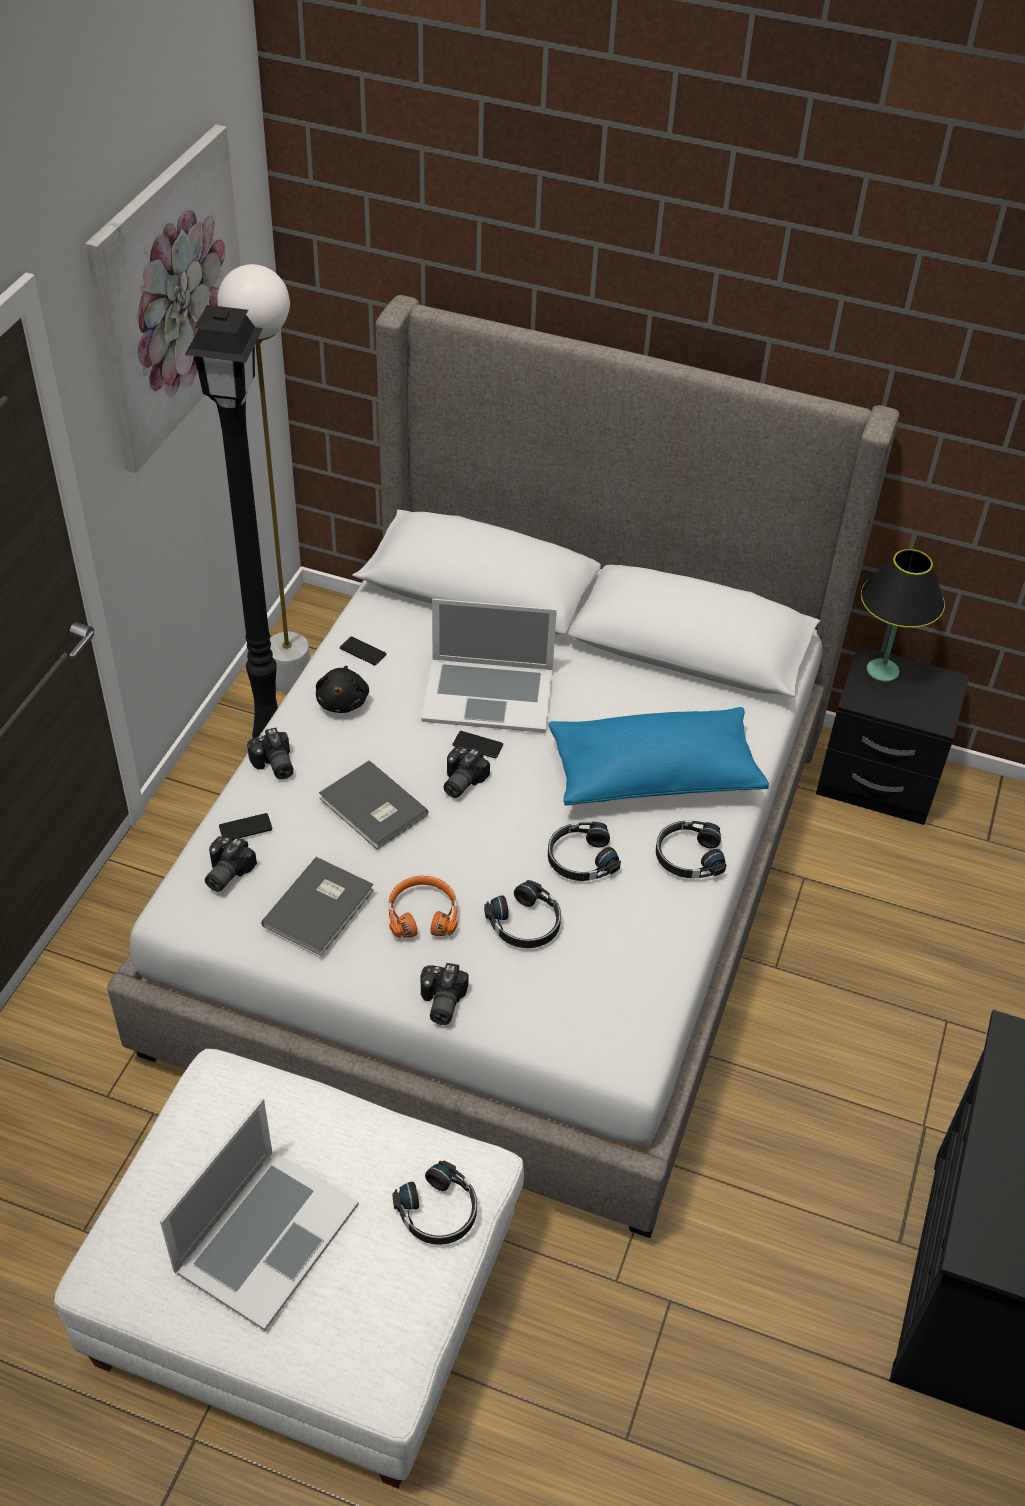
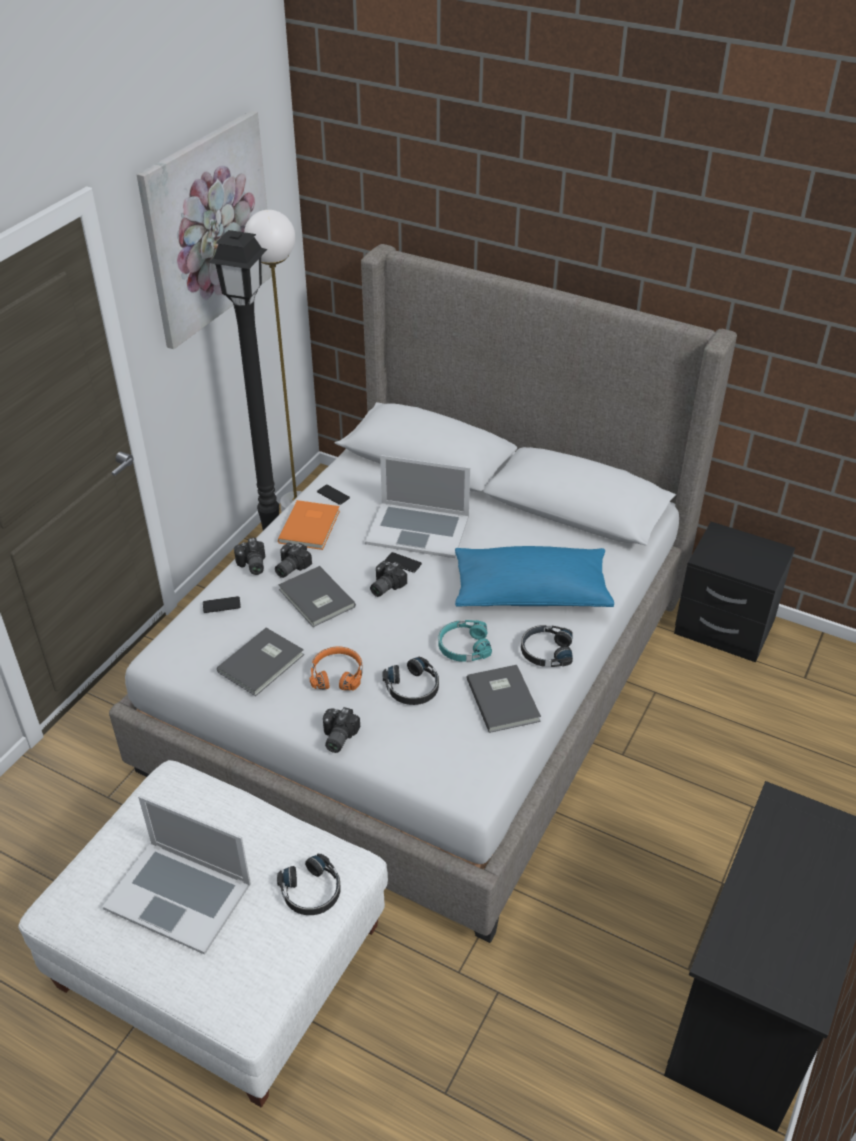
camera: 10 degrees right, 5 degrees down
laptop [160,1098,359,1331] -> laptop turned 75 degrees clockwise [102,796,251,955]
camera [205,836,257,892] -> camera moved to [275,543,312,578]
black plush toy [316,666,369,713] -> orange book [278,500,340,550]
black headphones [548,822,621,881] -> turquoise headphones [438,620,492,662]
black table lamp [861,549,945,681] -> none
none -> grey book [466,665,541,733]

